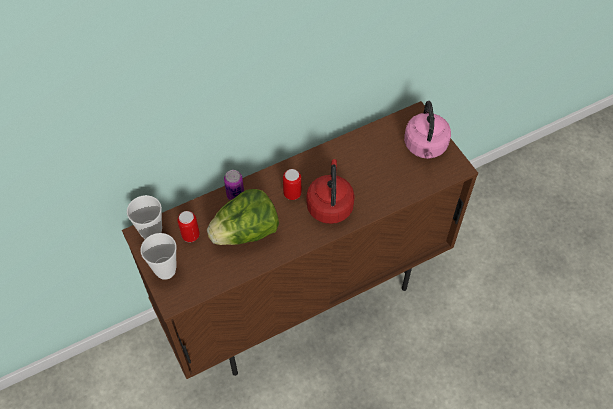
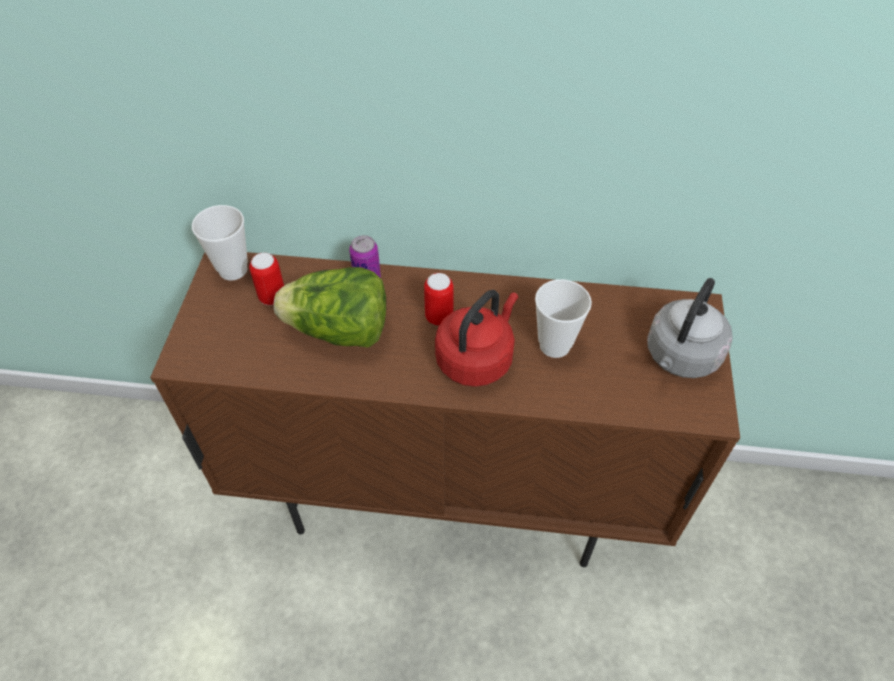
camera: 35 degrees right, 5 degrees down
cup [141,233,177,280] -> cup moved to [535,279,592,358]
pink kettle [404,101,451,159] -> grey kettle [647,278,733,378]

